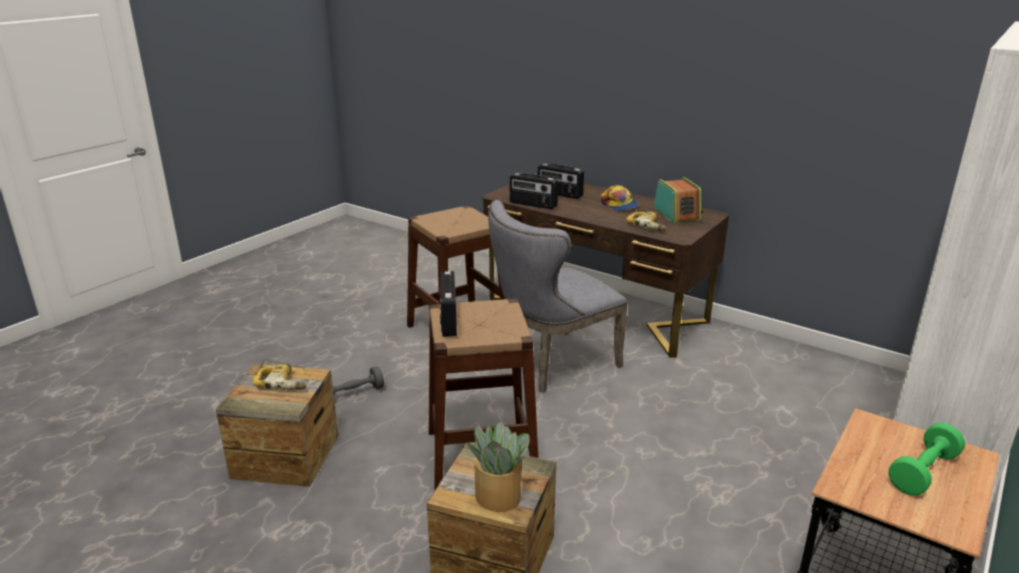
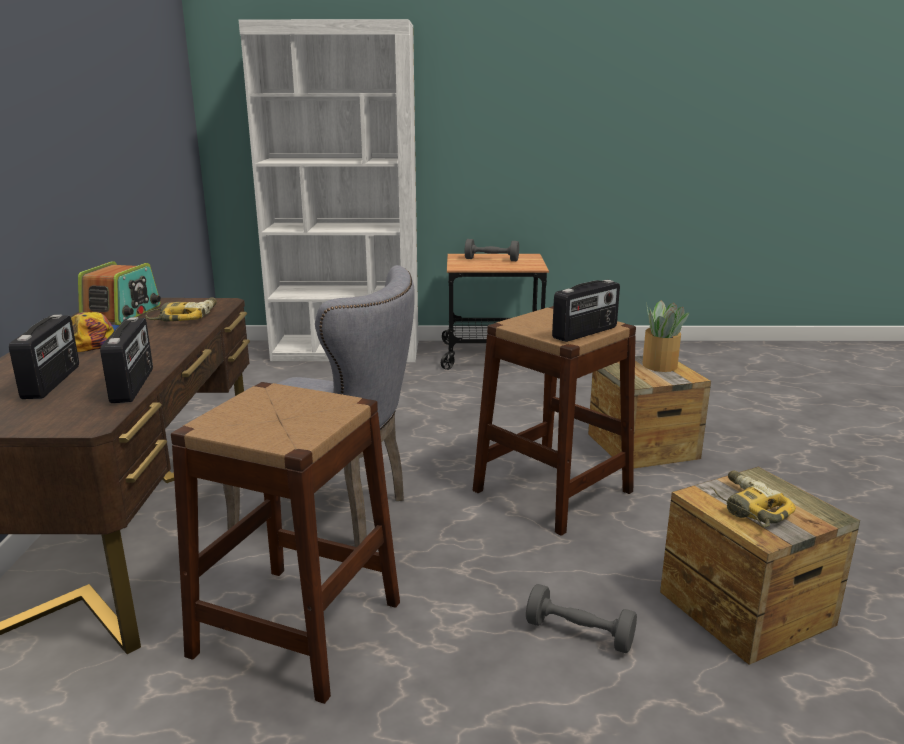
camera: 125 degrees left, 5 degrees down
radio [654,177,703,223] -> radio turned 150 degrees clockwise [78,261,161,325]
green dumbbell [889,423,965,495] -> grey dumbbell [465,239,519,261]

